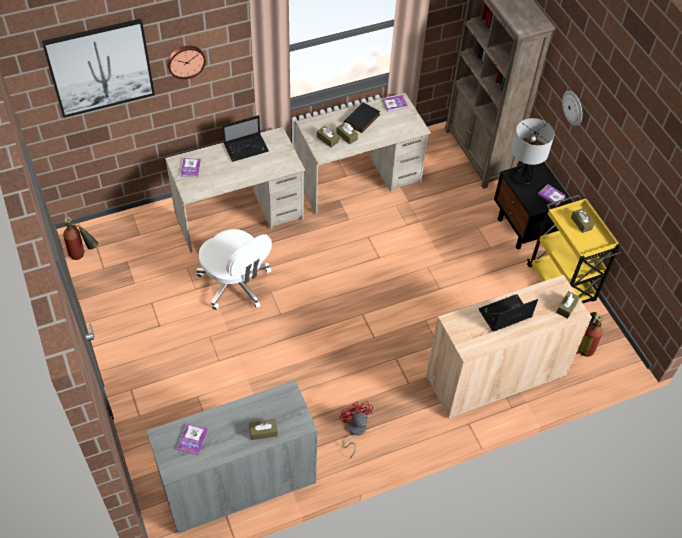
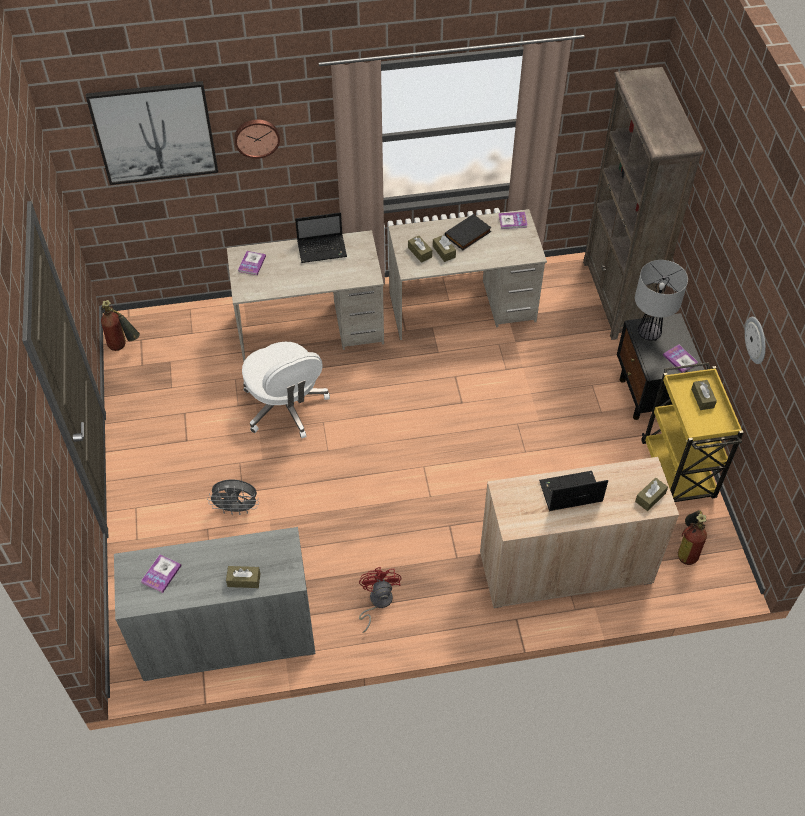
camera: 15 degrees right, 0 degrees up
wall clock [562,91,583,126] -> wall clock moved to [745,317,766,364]
none -> grey fan [207,480,259,515]

